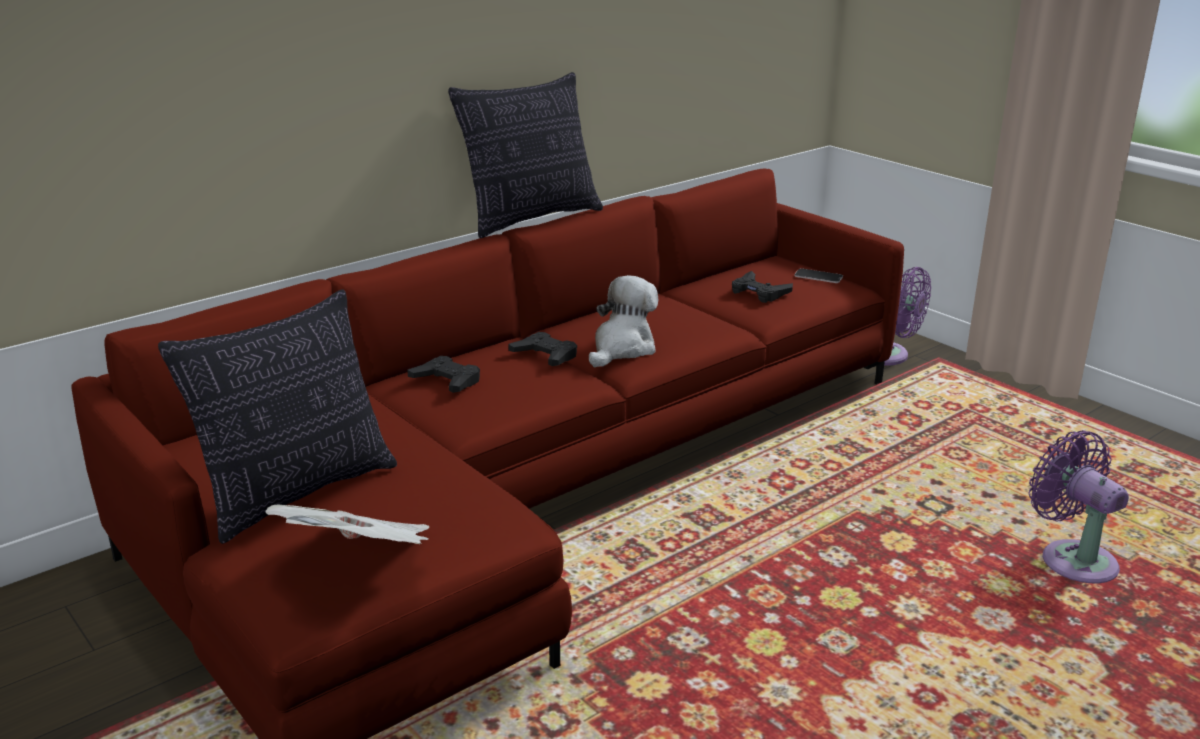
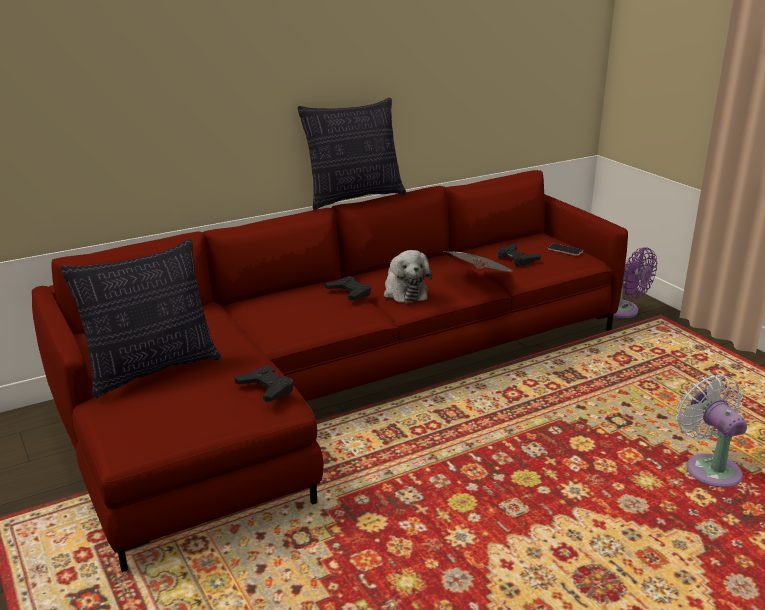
camera: 10 degrees right, 0 degrees up
newspaper [266,505,430,544] -> newspaper moved to [444,251,513,272]
black game controller [407,356,480,393] -> black game controller moved to [234,366,293,402]
plush toy [589,275,658,367] -> plush toy turned 120 degrees clockwise [384,250,432,303]
purple fan [1029,430,1129,583] -> white fan [676,374,747,488]

